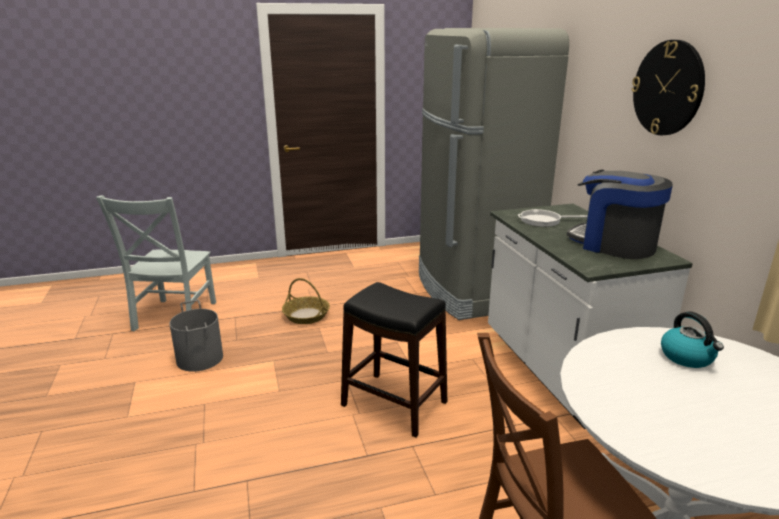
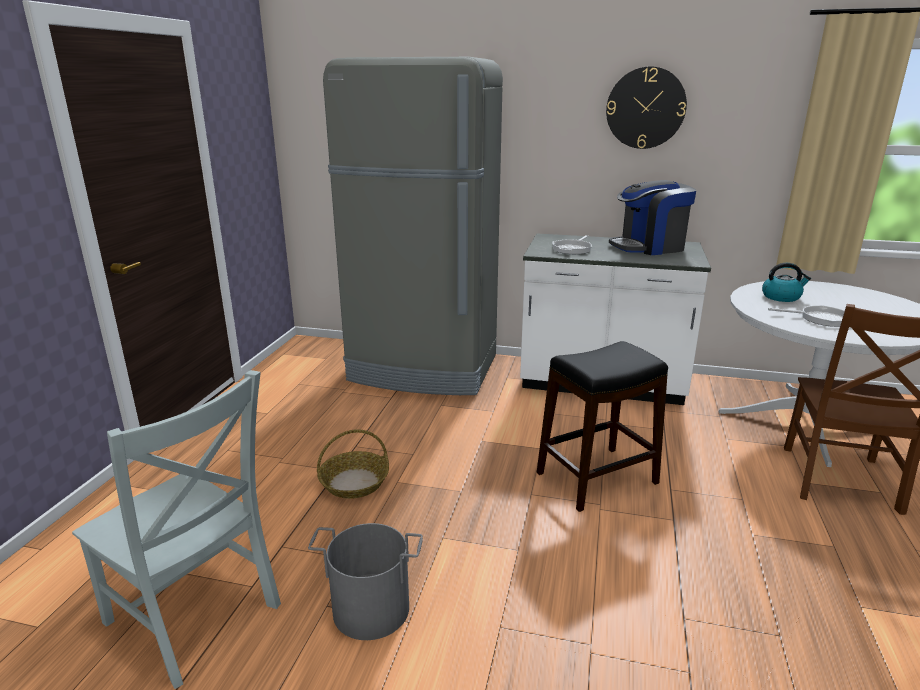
camera: 60 degrees left, 0 degrees up
none -> frying pan [768,305,845,327]

